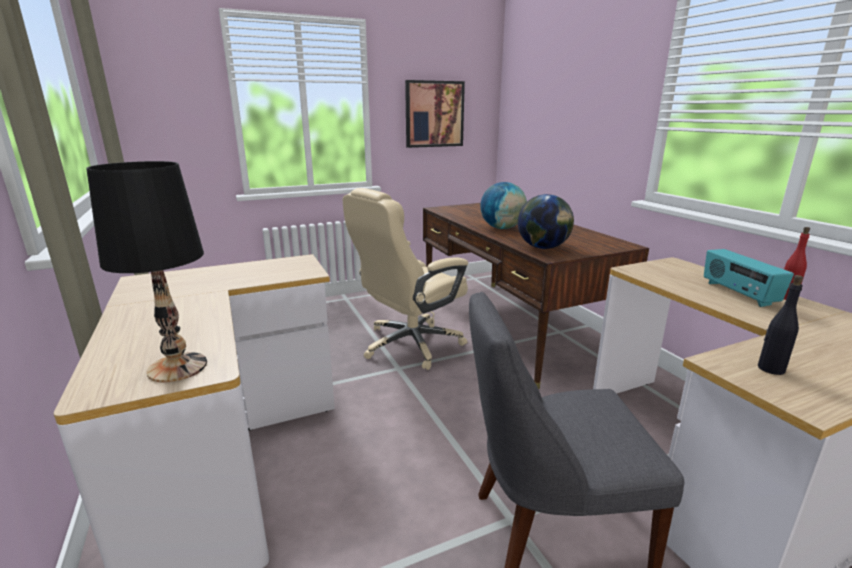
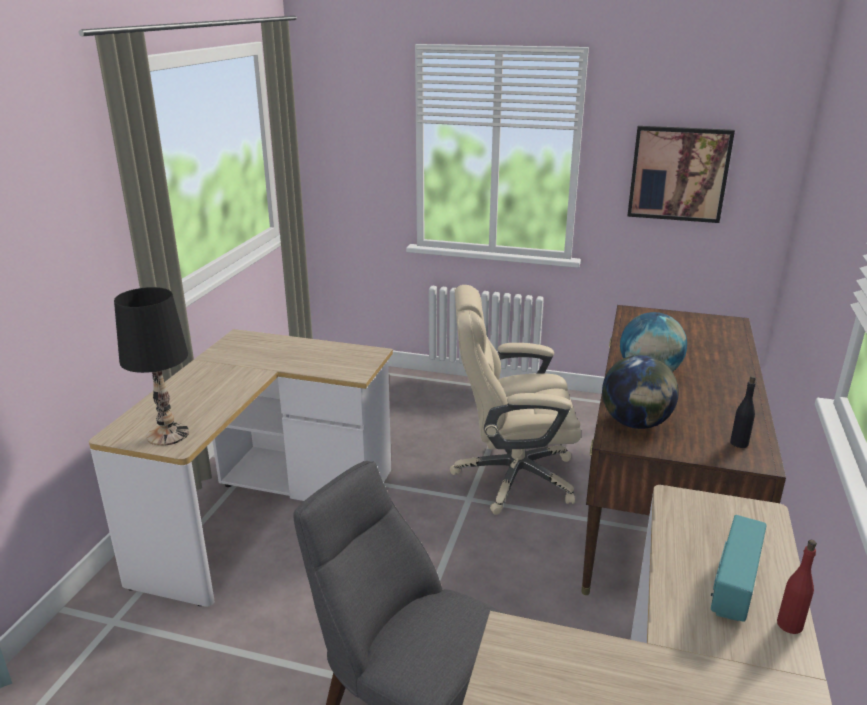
camera: 40 degrees right, 5 degrees up
black bottle [758,275,803,375] -> black bottle moved to [730,376,756,448]

